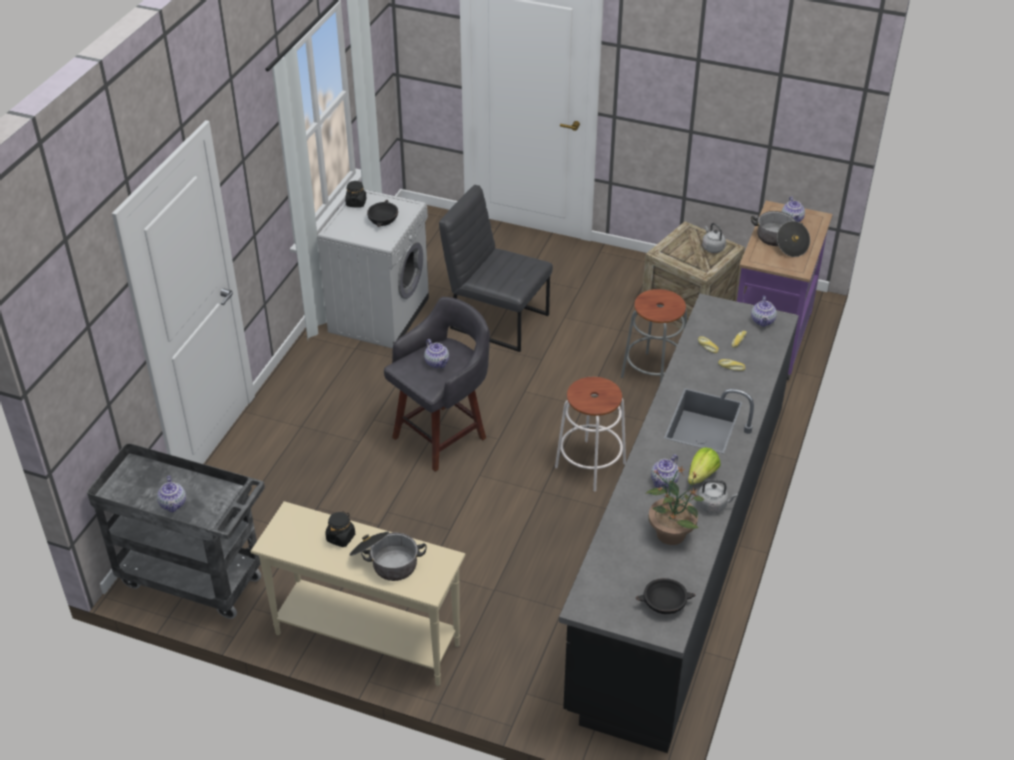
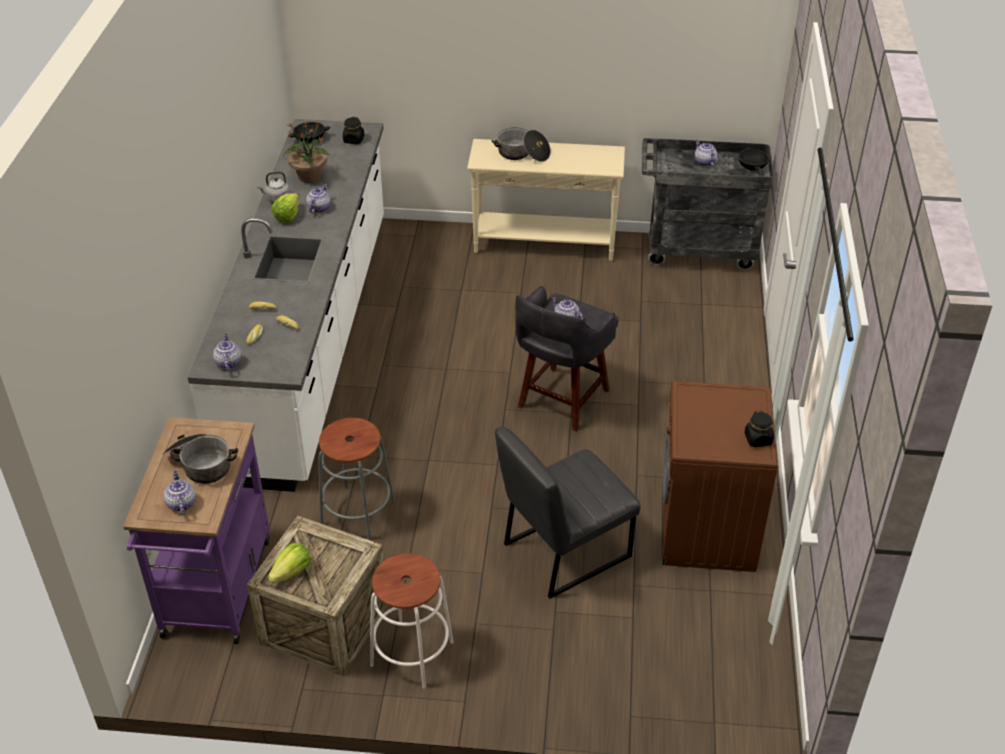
camera: 165 degrees right, 0 degrees up
white washing machine [317,189,429,348] -> brown washing machine [662,381,778,572]
black jar [325,511,355,547] -> black jar moved to [343,117,364,144]
black bowl [367,200,398,227] -> black bowl moved to [738,147,769,171]
grey chair [439,185,553,352] -> grey chair turned 135 degrees clockwise [495,426,641,598]
white stool [555,377,626,491] -> white stool moved to [370,553,454,689]
black counter [559,294,799,753] -> white counter [187,119,384,492]
grey kettle [702,223,726,253] -> lettuce [268,543,311,583]

